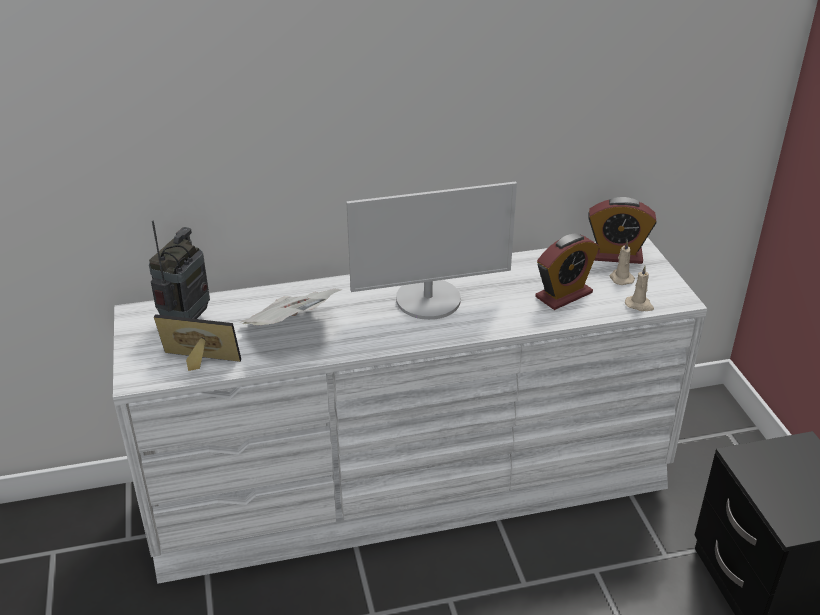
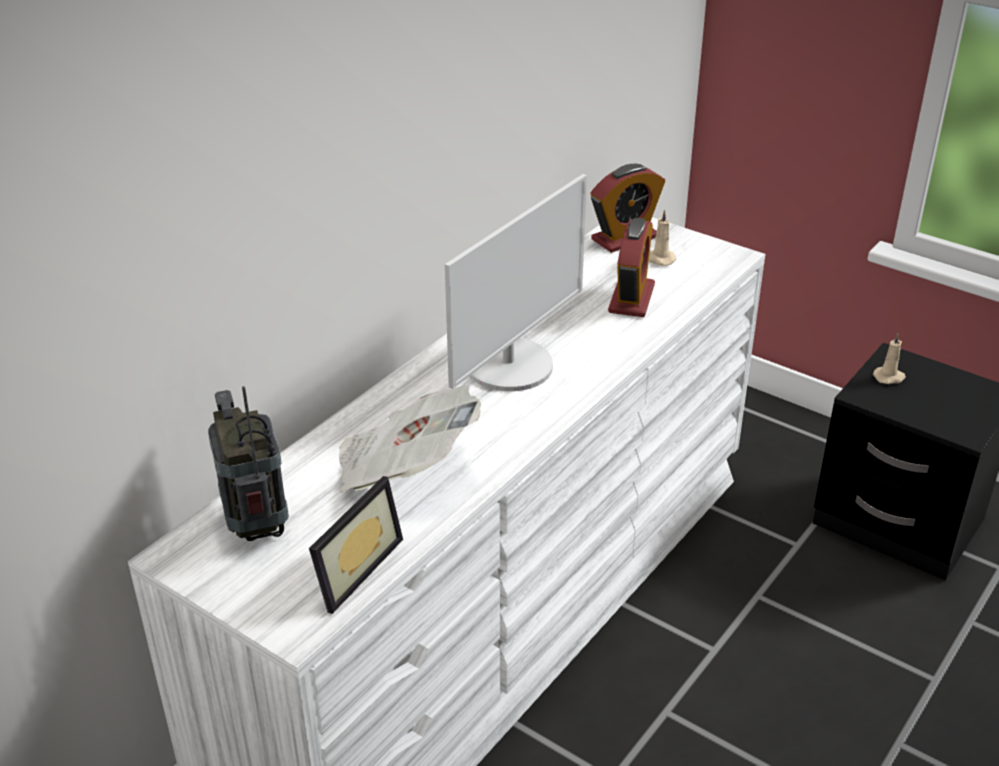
camera: 40 degrees left, 0 degrees up
picture frame [154,314,241,371] -> picture frame turned 150 degrees clockwise [309,476,403,614]
beige candle [625,265,654,311] -> beige candle moved to [873,333,906,384]

